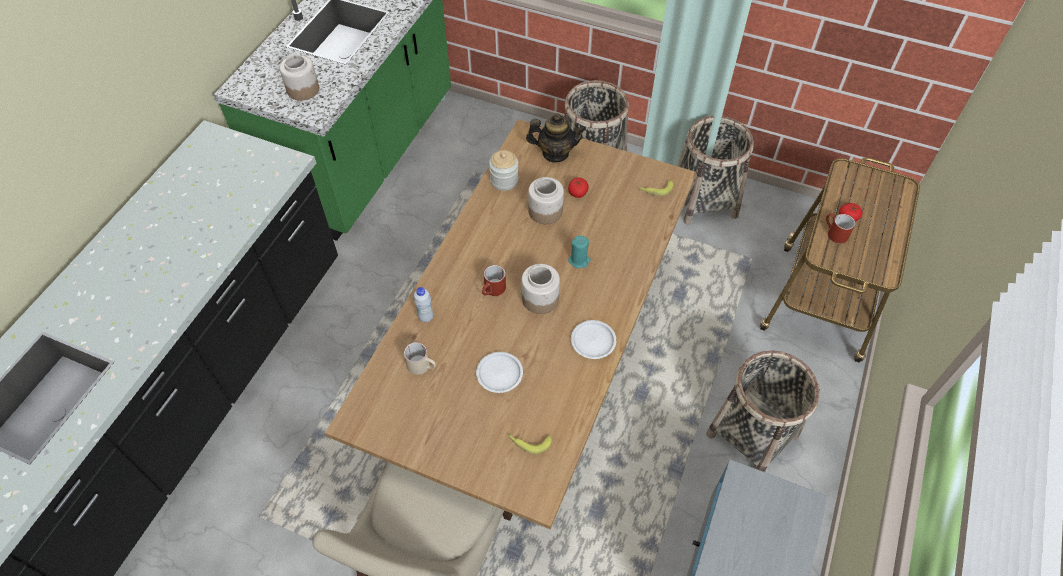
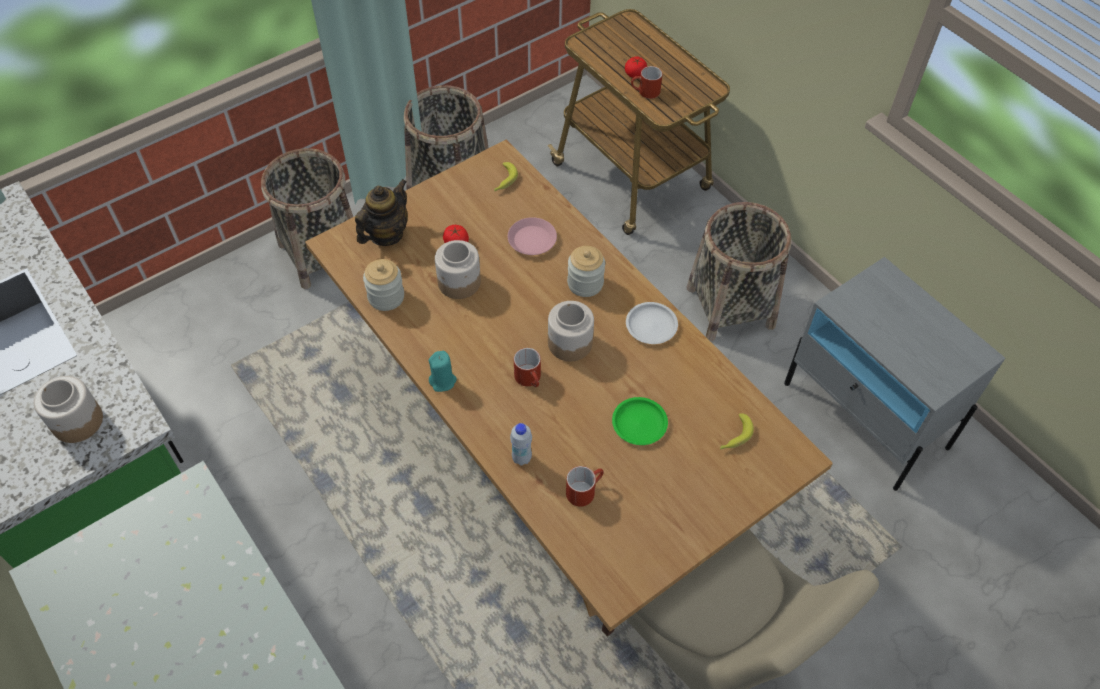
camera: 60 degrees left, 0 degrees up
beige mug [404,342,436,375] -> red mug [566,466,604,507]
white plate [476,352,523,393] -> green plate [612,397,668,445]
turquoise candle [568,236,591,268] -> turquoise candle moved to [429,351,457,392]
none -> pink plate [508,217,557,255]
none -> jar [567,246,605,297]

